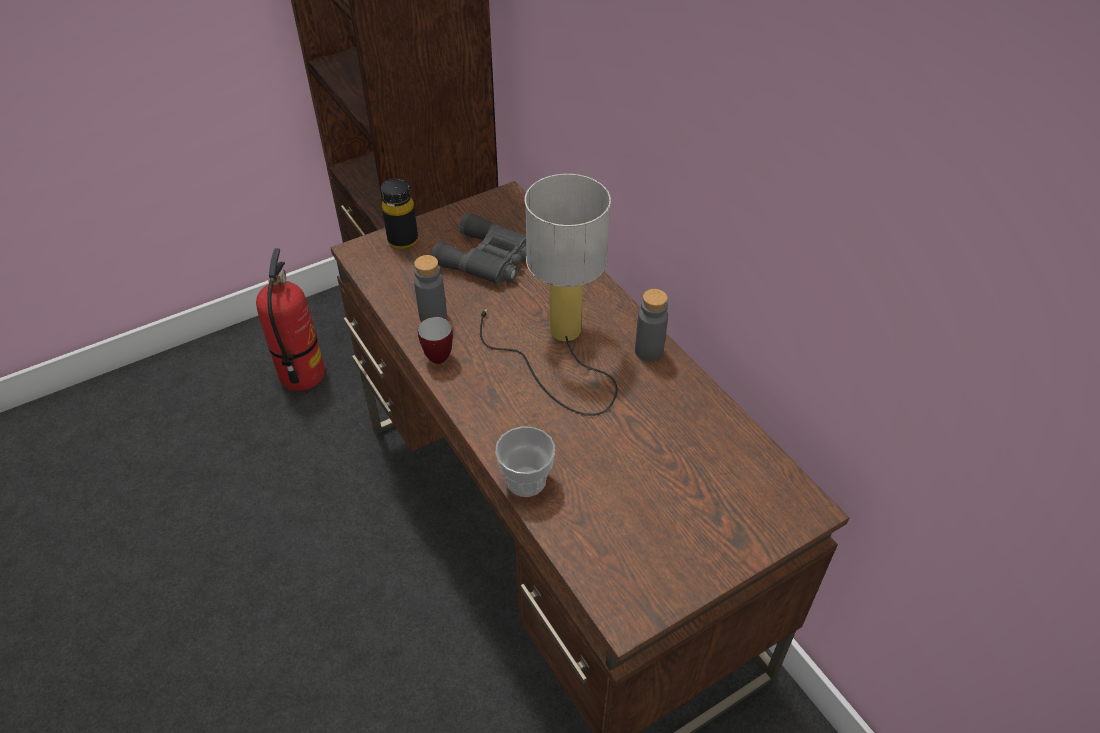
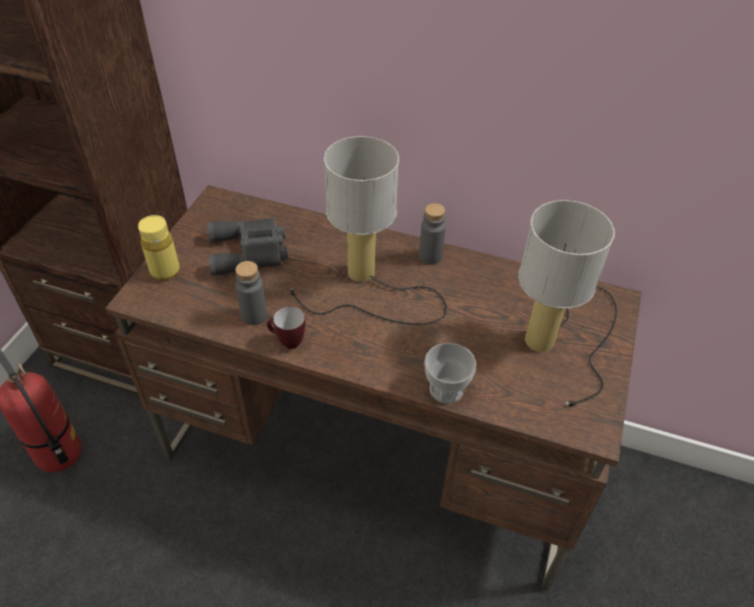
camera: 40 degrees left, 0 degrees up
black bottle [381,178,418,249] -> yellow bottle [138,215,180,281]
none -> table lamp [518,200,617,407]

